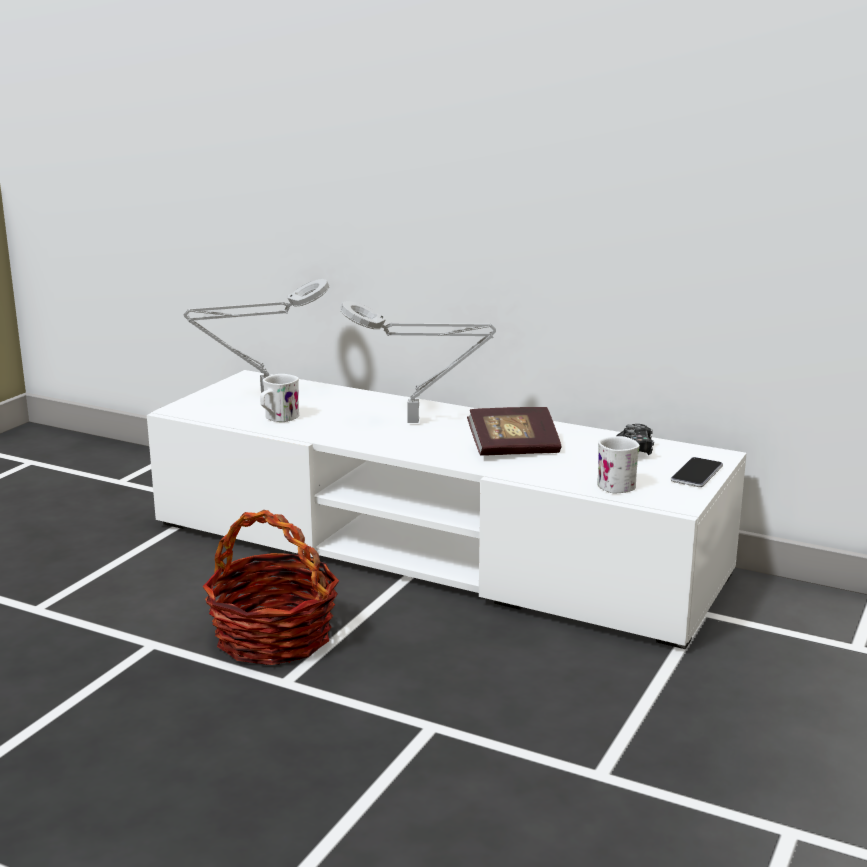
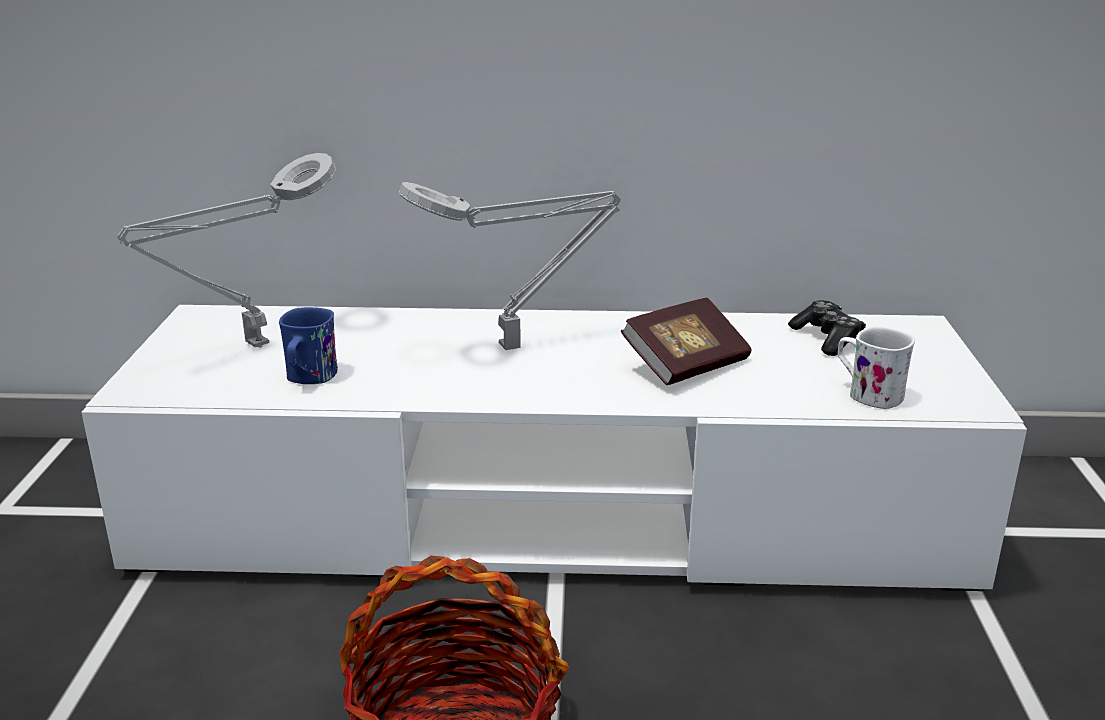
camera: 25 degrees left, 5 degrees up
white mug [260,374,299,422] -> blue mug [279,307,338,384]
phone [671,457,723,487] -> none

